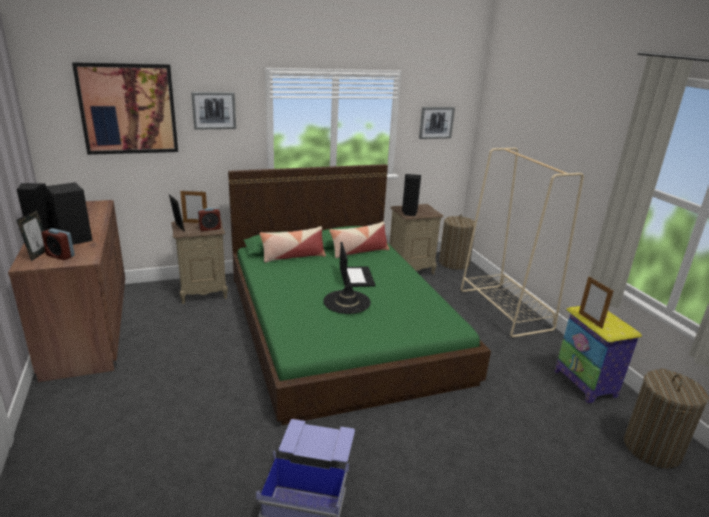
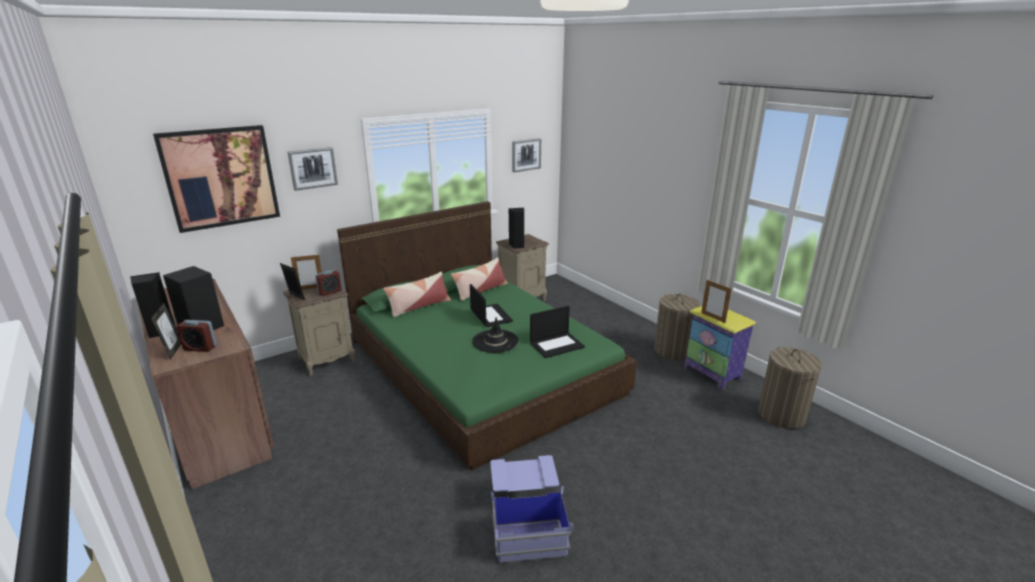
camera: 15 degrees left, 0 degrees up
laundry basket [439,215,475,270] -> laundry basket moved to [654,294,700,360]
beige clothes rack [461,148,584,337] -> none
none -> laptop [530,305,585,358]

